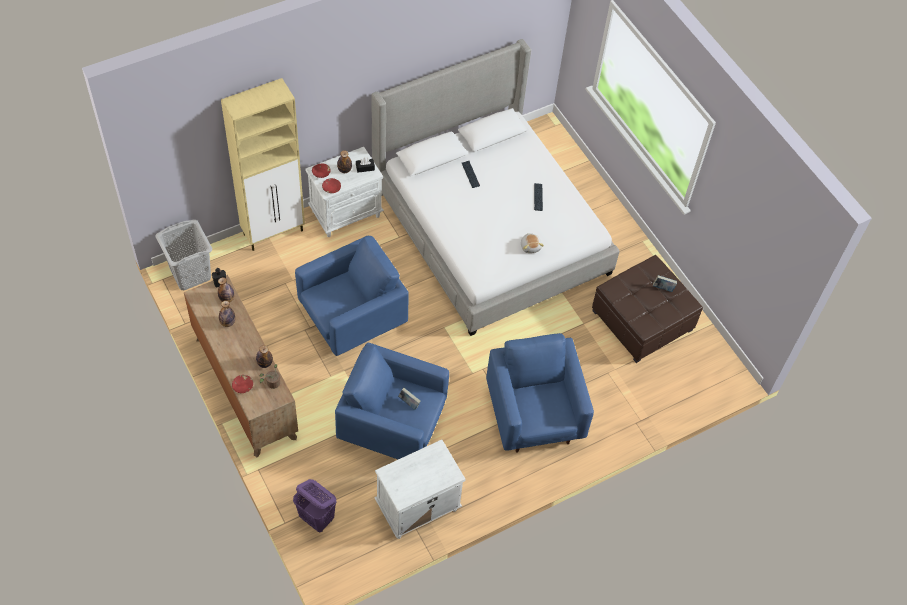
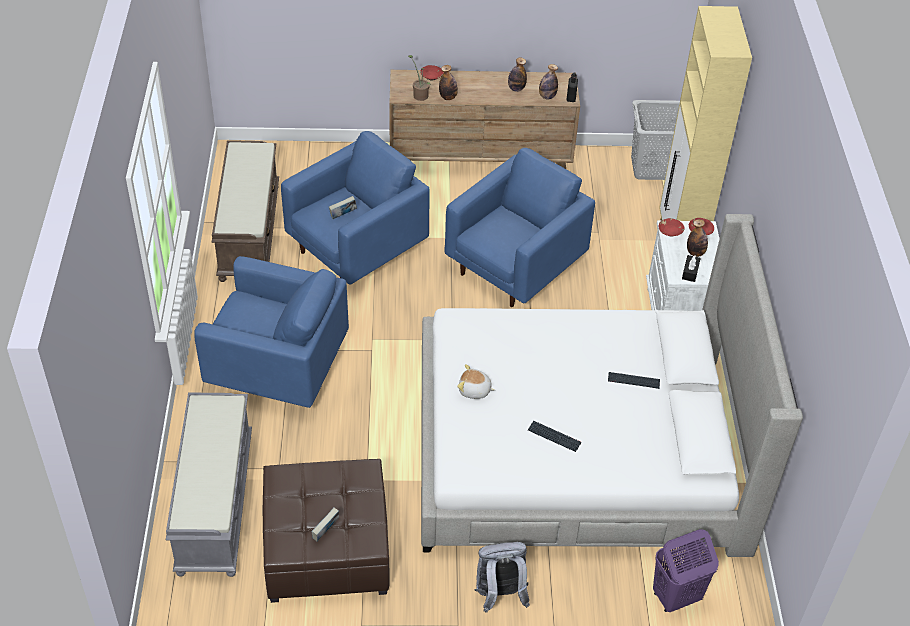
camera: 120 degrees right, 10 degrees down
purple laundry basket [293,479,337,532] -> purple laundry basket moved to [653,529,719,612]
blue armchair [295,236,409,356] -> blue armchair turned 135 degrees counterclockwise [444,148,595,307]
white nightstand [374,439,466,539] -> brown bench [212,140,279,282]
none -> grey bench [166,392,252,577]
none -> grey backpack [474,542,530,613]

